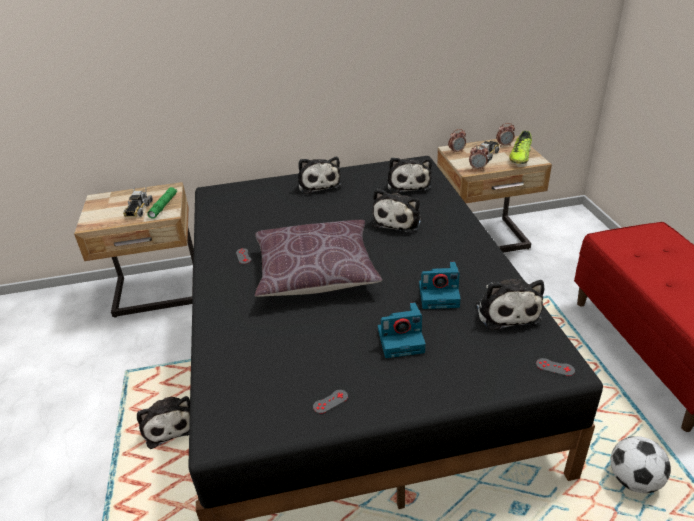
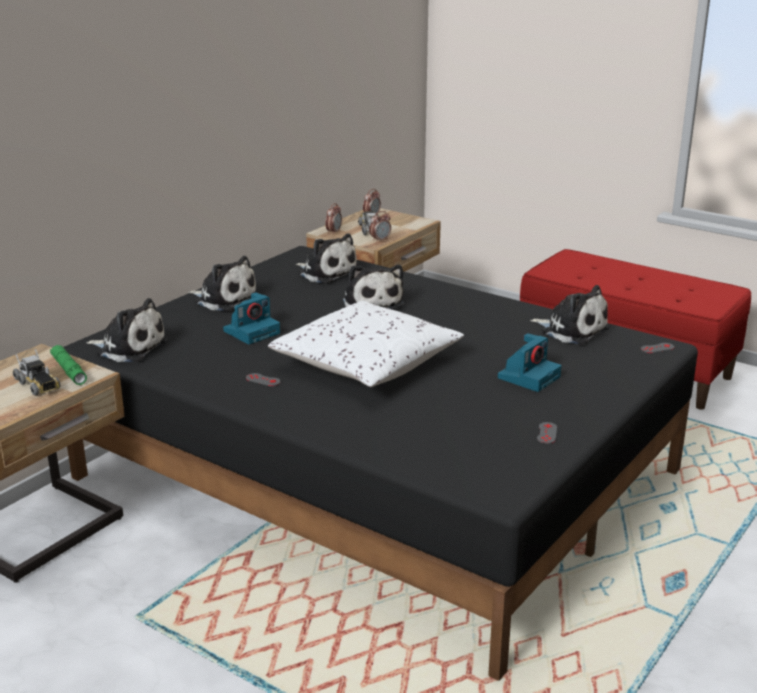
camera: 45 degrees left, 10 degrees down
plush toy [137,396,190,449] -> plush toy moved to [86,298,168,362]
brown pillow [255,220,382,297] -> white pillow [268,301,464,387]
camera [419,262,461,309] -> camera moved to [223,292,280,344]
shoe [509,131,532,164] -> none
football [610,436,671,493] -> none

